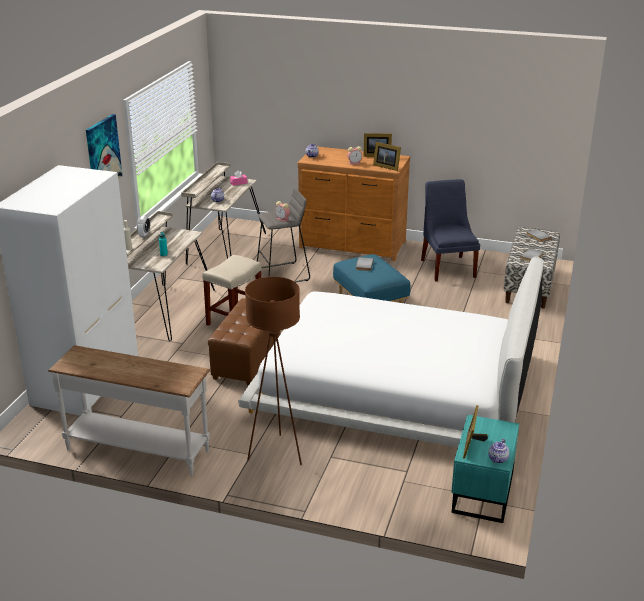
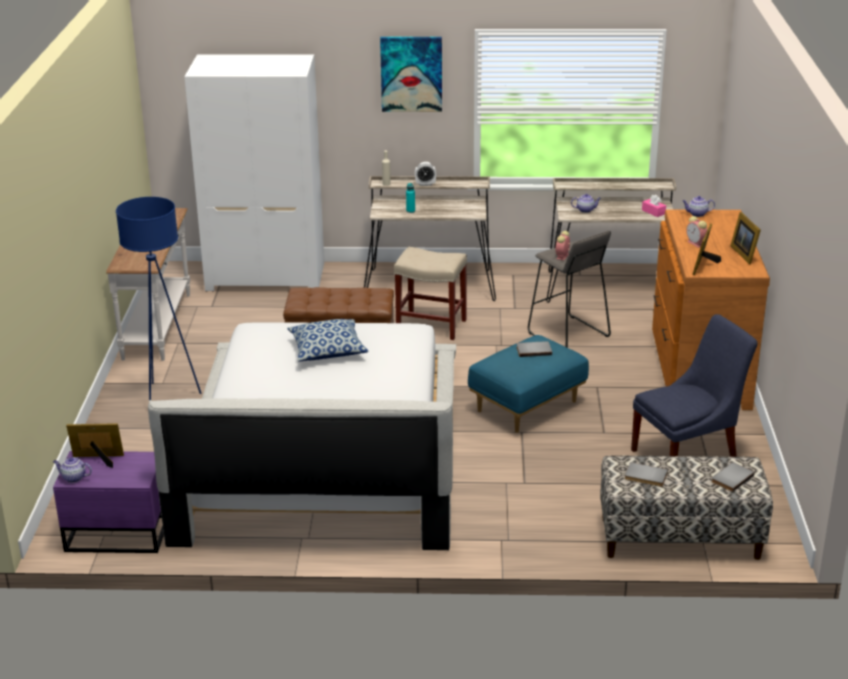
camera: 75 degrees right, 0 degrees up
brown floor lamp [245,277,302,465] -> blue floor lamp [116,197,201,400]
turquoise nightstand [451,415,519,523] -> purple nightstand [53,451,164,553]
none -> pillow [287,319,369,361]

